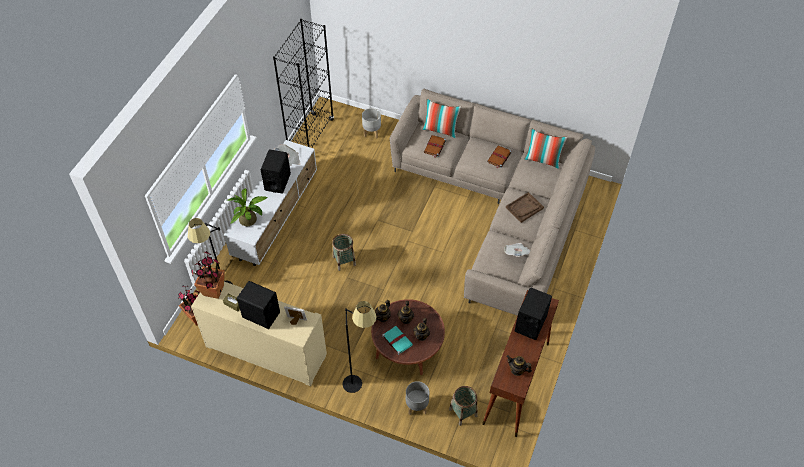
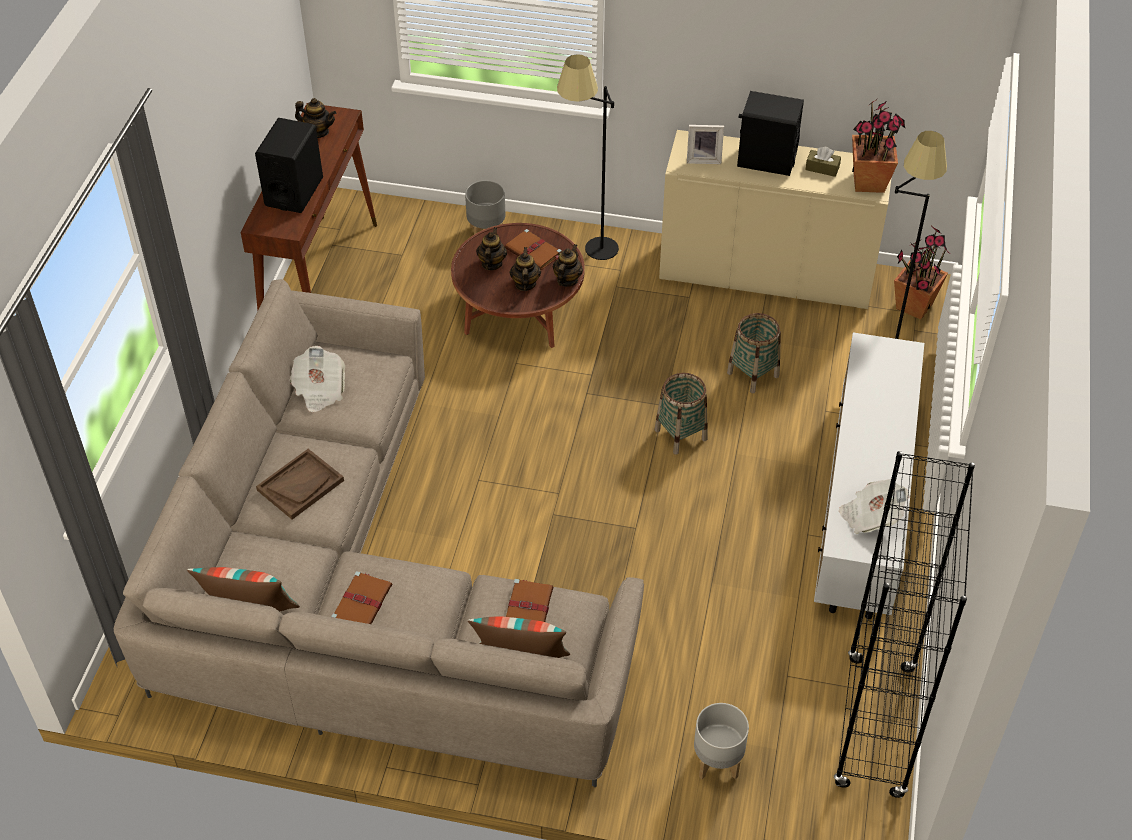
camera: 170 degrees right, 5 degrees down
potted plant [227,188,268,226] -> none
black speaker [261,149,291,193] -> none
turquoise book [382,326,413,355] -> brown book [505,229,561,270]
basket [449,386,478,426] -> basket moved to [727,313,781,394]

